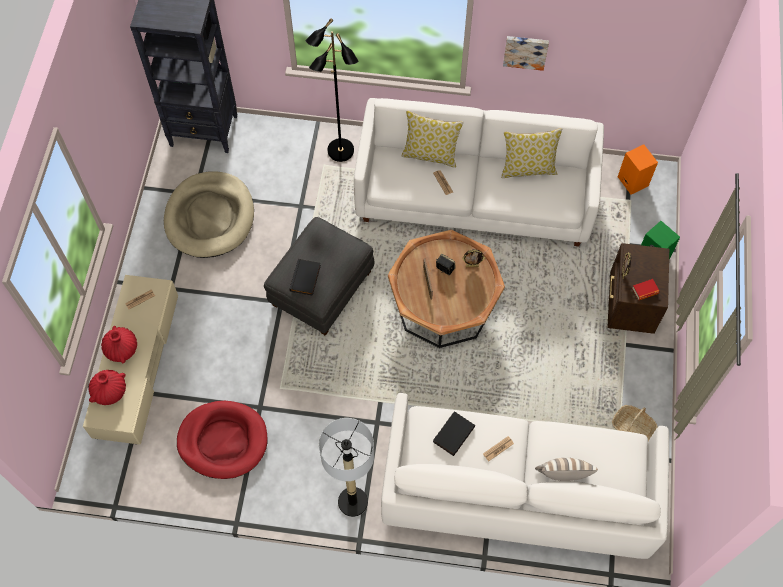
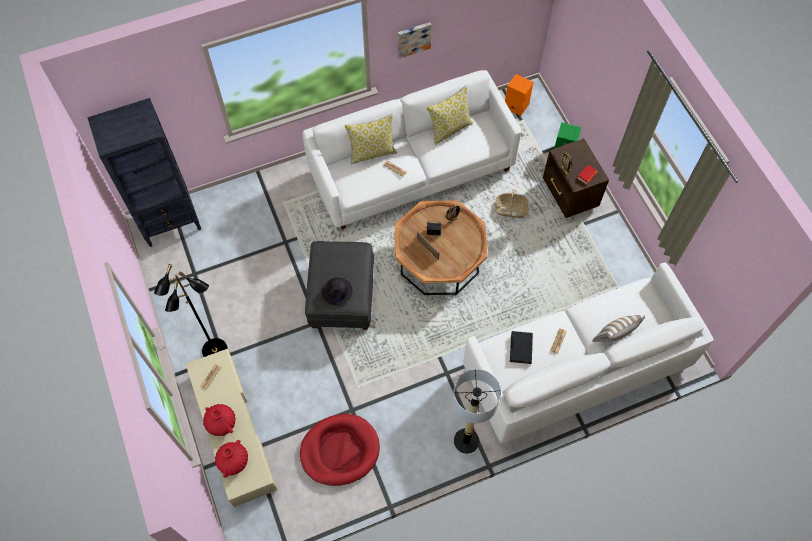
camera: 30 degrees left, 0 degrees up
beige dog bed [164,171,254,258] -> none
black book [289,259,321,296] -> black hat [322,277,353,305]
black floor lamp [305,18,358,162] -> black floor lamp moved to [154,264,228,357]
basket [612,405,658,441] -> basket moved to [495,189,529,218]

